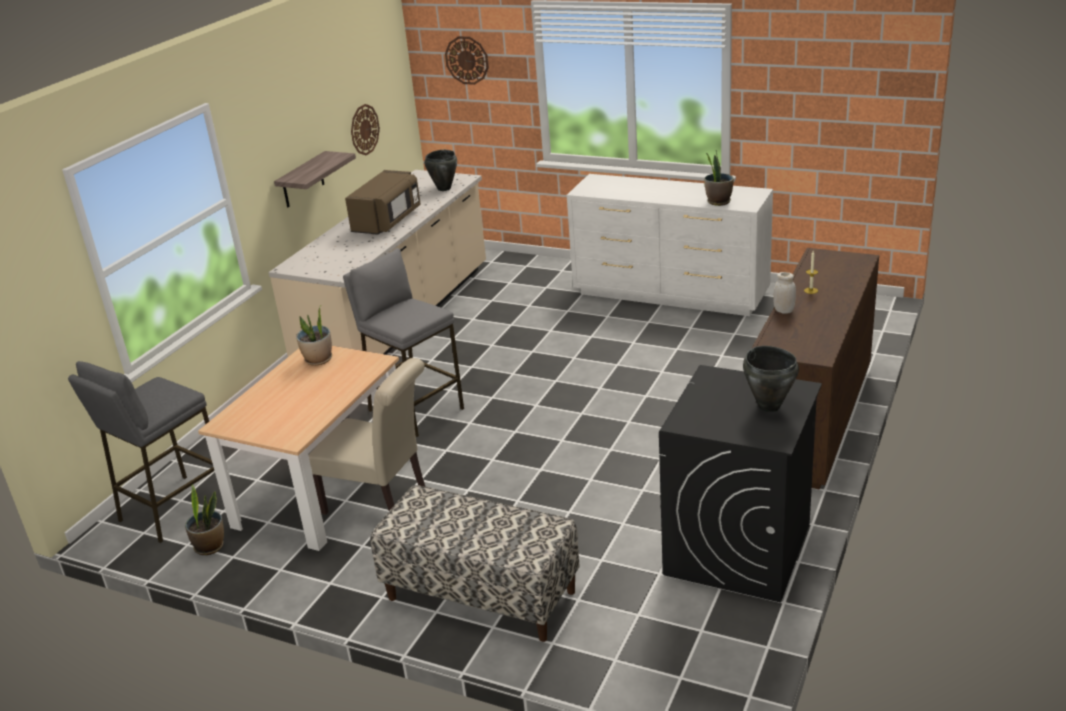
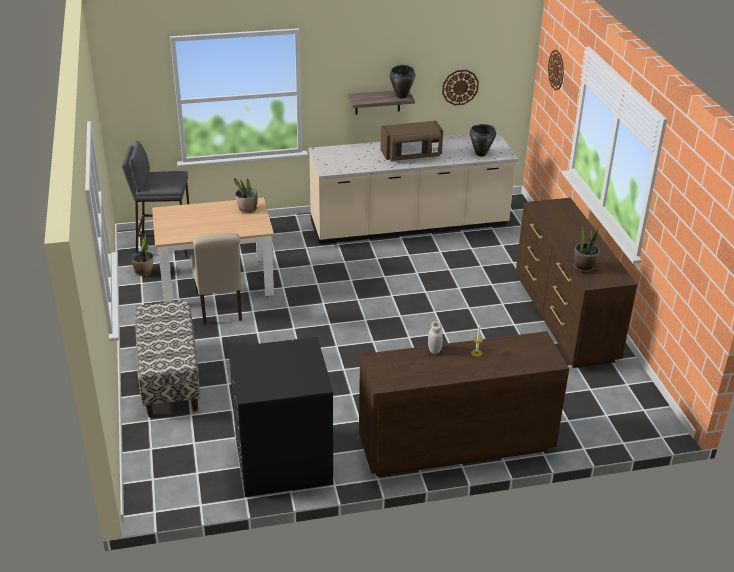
camera: 50 degrees right, 5 degrees up
grey stool [343,248,464,437] -> none
white dresser [567,174,773,316] -> brown dresser [516,198,637,368]
black cooking pot [743,346,799,412] -> black cooking pot moved to [390,65,415,98]

